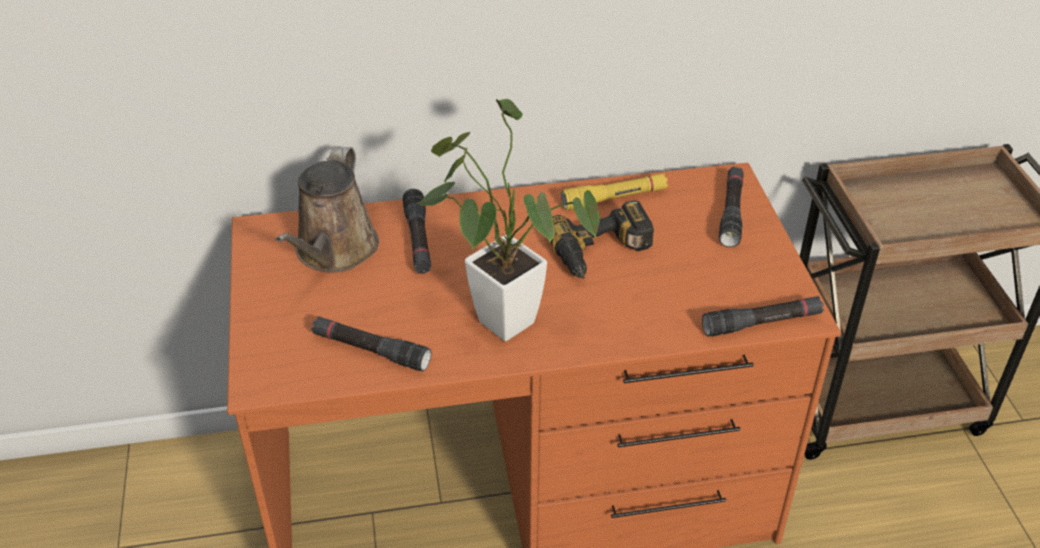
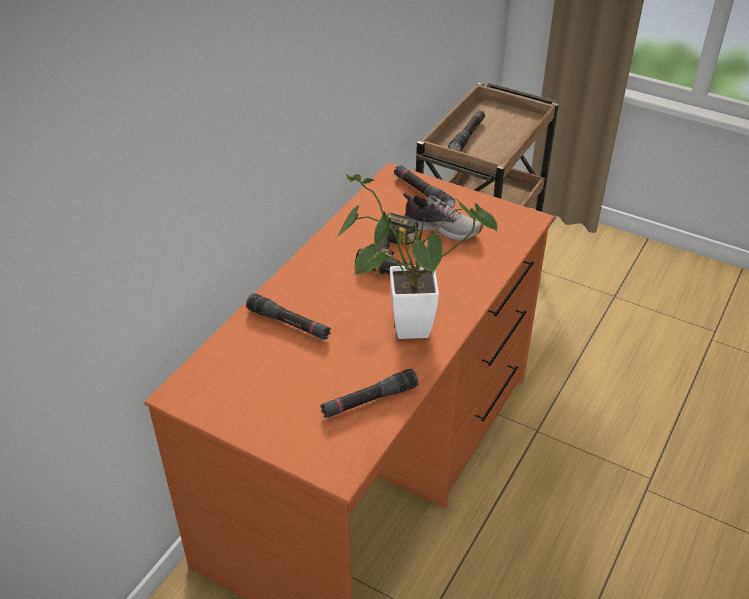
camera: 50 degrees left, 0 degrees up
brown watering can [276,146,379,272] -> none
yellow flashlight [561,173,668,210] -> none
black flashlight [702,296,824,337] -> black flashlight moved to [449,110,485,152]
none -> shoe [403,193,483,241]

